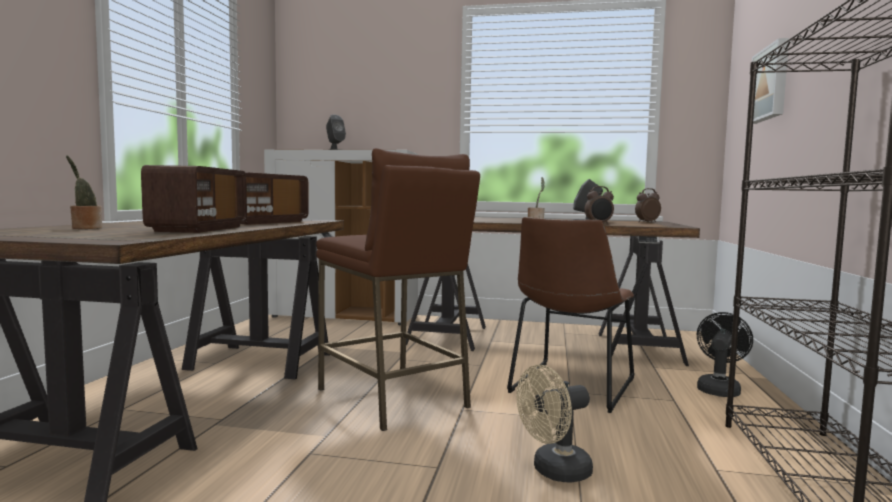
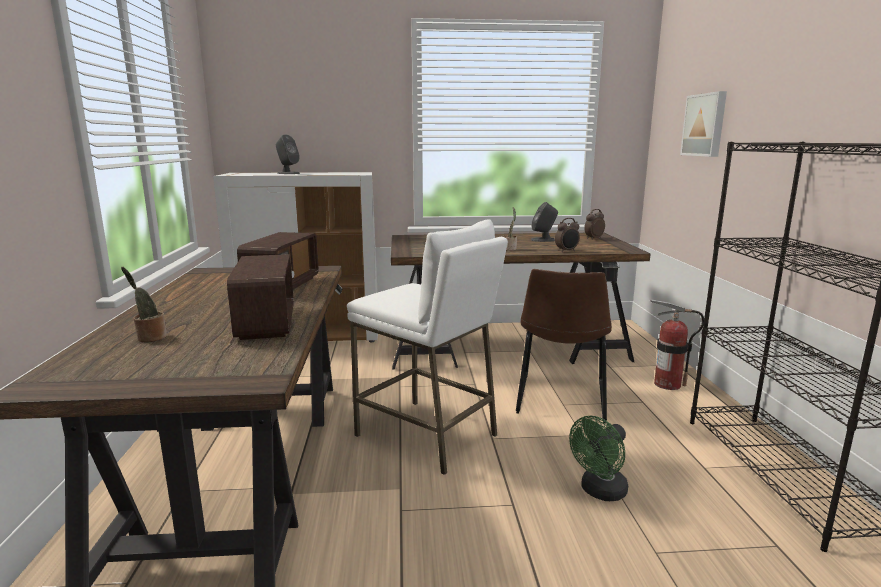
camera: 15 degrees left, 10 degrees up
brown stool [316,148,480,431] -> white stool [347,219,508,475]
beige fan [516,365,593,483] -> green fan [569,416,628,501]
black fan [697,312,753,397] -> fire extinguisher [650,299,704,390]

